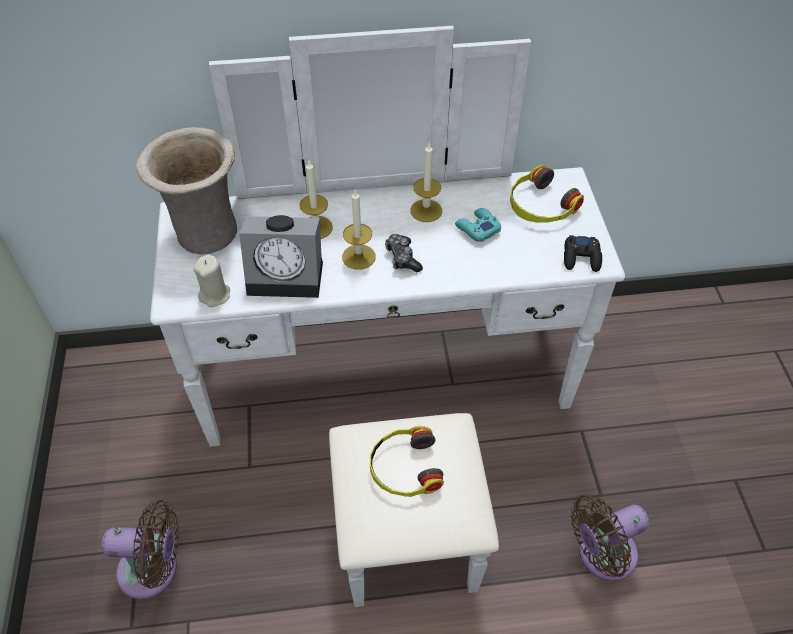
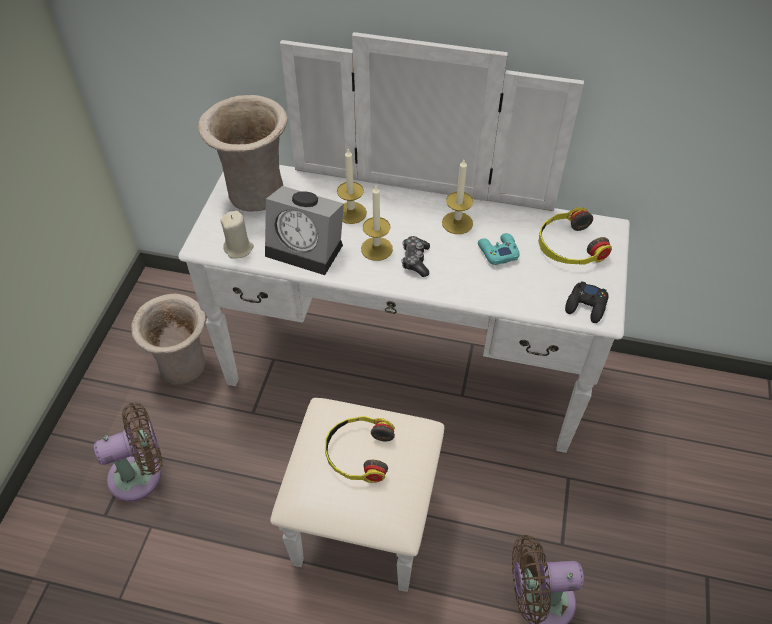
camera: 20 degrees right, 0 degrees up
brown fan [102,500,178,600] -> brown fan turned 45 degrees counterclockwise [93,402,163,502]
none -> beige vase [131,294,206,384]

